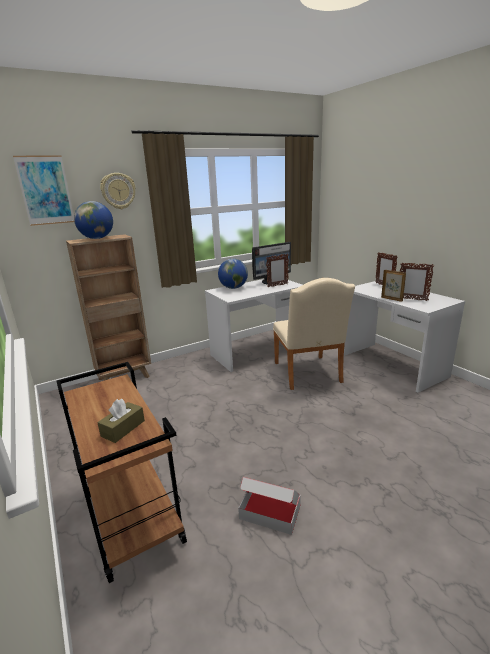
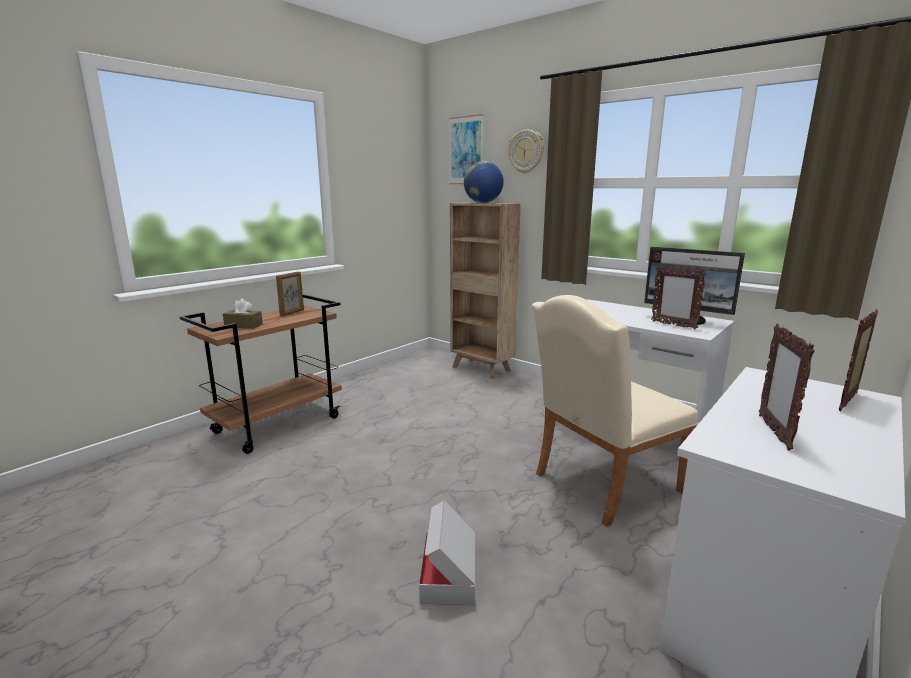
camera: 70 degrees right, 5 degrees down
globe [218,259,248,289] -> none
cardboard box [238,477,301,535] -> cardboard box moved to [419,500,475,605]
picture frame [381,270,406,302] -> picture frame moved to [276,272,304,316]

